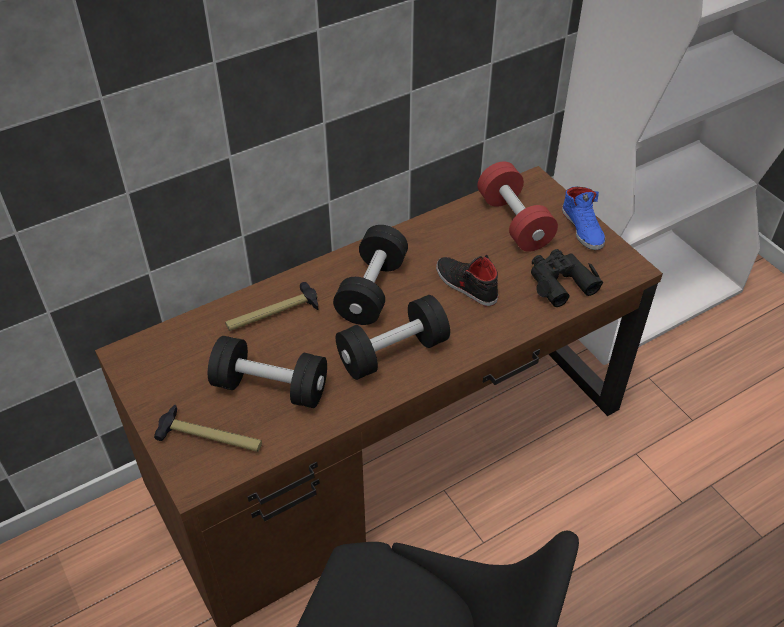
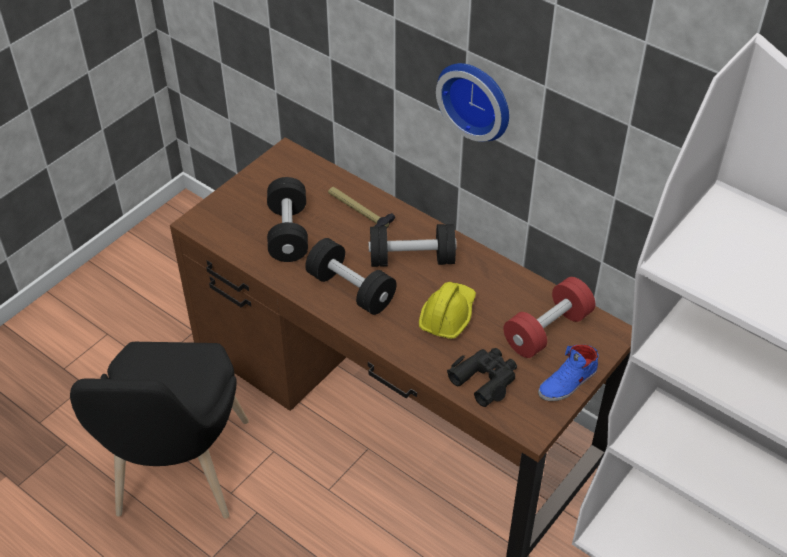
camera: 70 degrees right, 0 degrees up
hammer [154,404,262,452] -> none
black shoe [436,255,498,306] -> yellow hard hat [419,282,476,339]
none -> wall clock [436,63,509,142]

